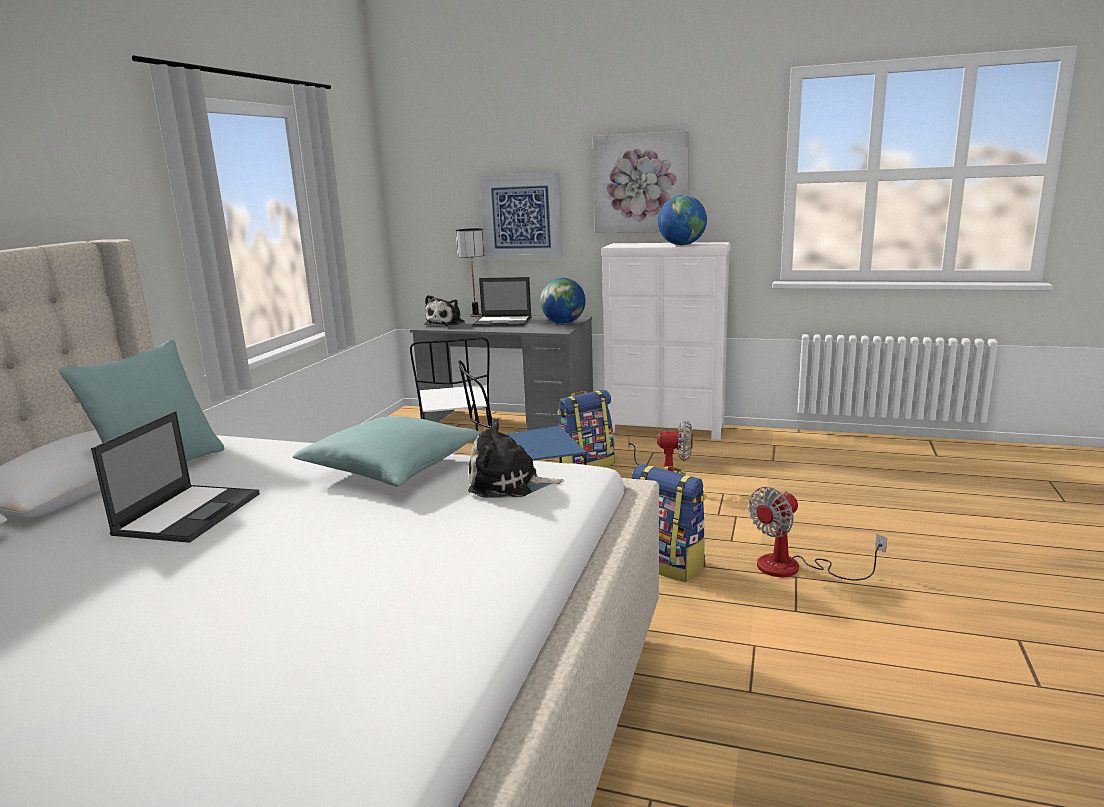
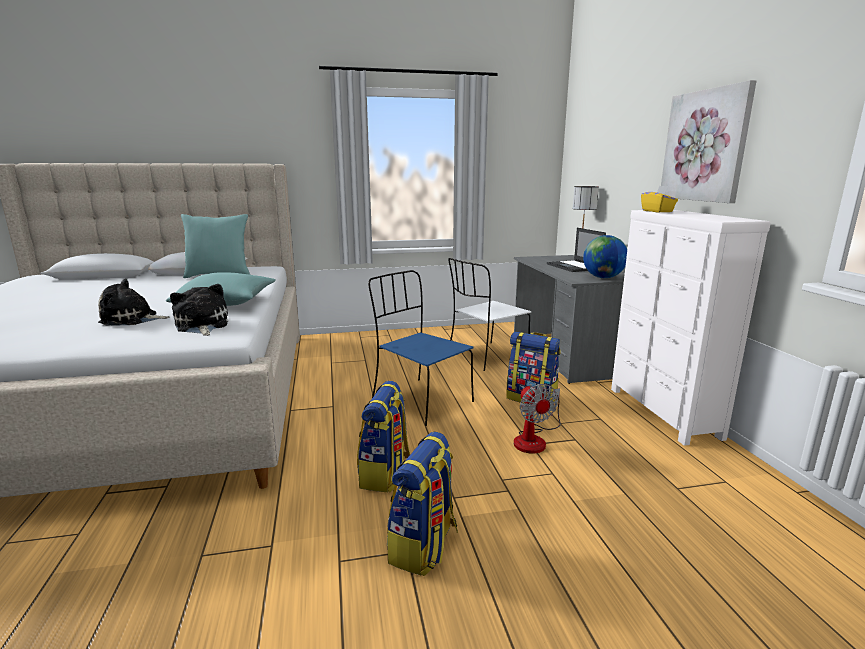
camera: 60 degrees right, 0 degrees up
laptop [91,411,259,543] -> none
plush toy [424,295,465,326] -> plush toy moved to [98,279,170,325]
picture [479,173,562,259] -> none
globe [658,195,707,245] -> none
fan [748,487,887,581] -> backpack [387,432,458,576]
none -> yellow tissue box [641,186,678,212]

